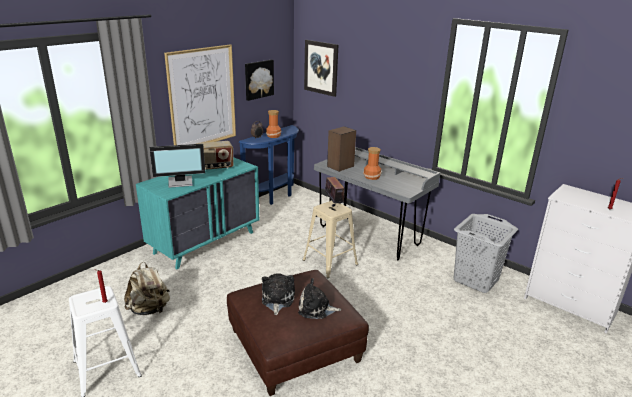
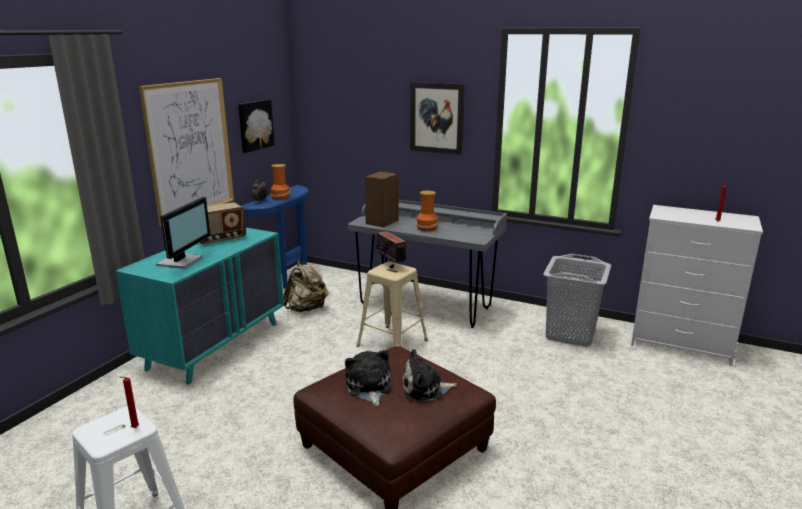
camera: 15 degrees left, 5 degrees down
beige backpack [124,262,170,315] -> beige backpack moved to [283,259,329,312]
monitor [150,144,205,188] -> monitor turned 45 degrees counterclockwise [156,197,211,269]
picture [304,40,338,97] -> picture moved to [410,82,465,155]

